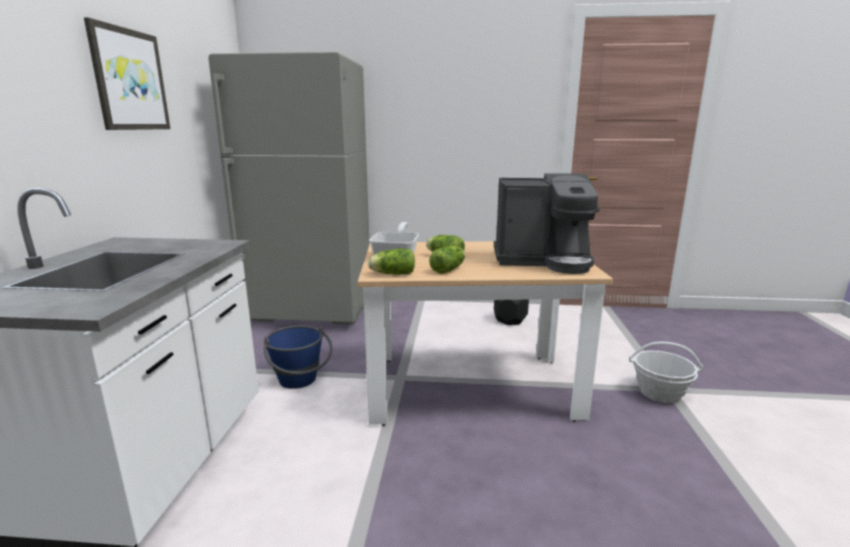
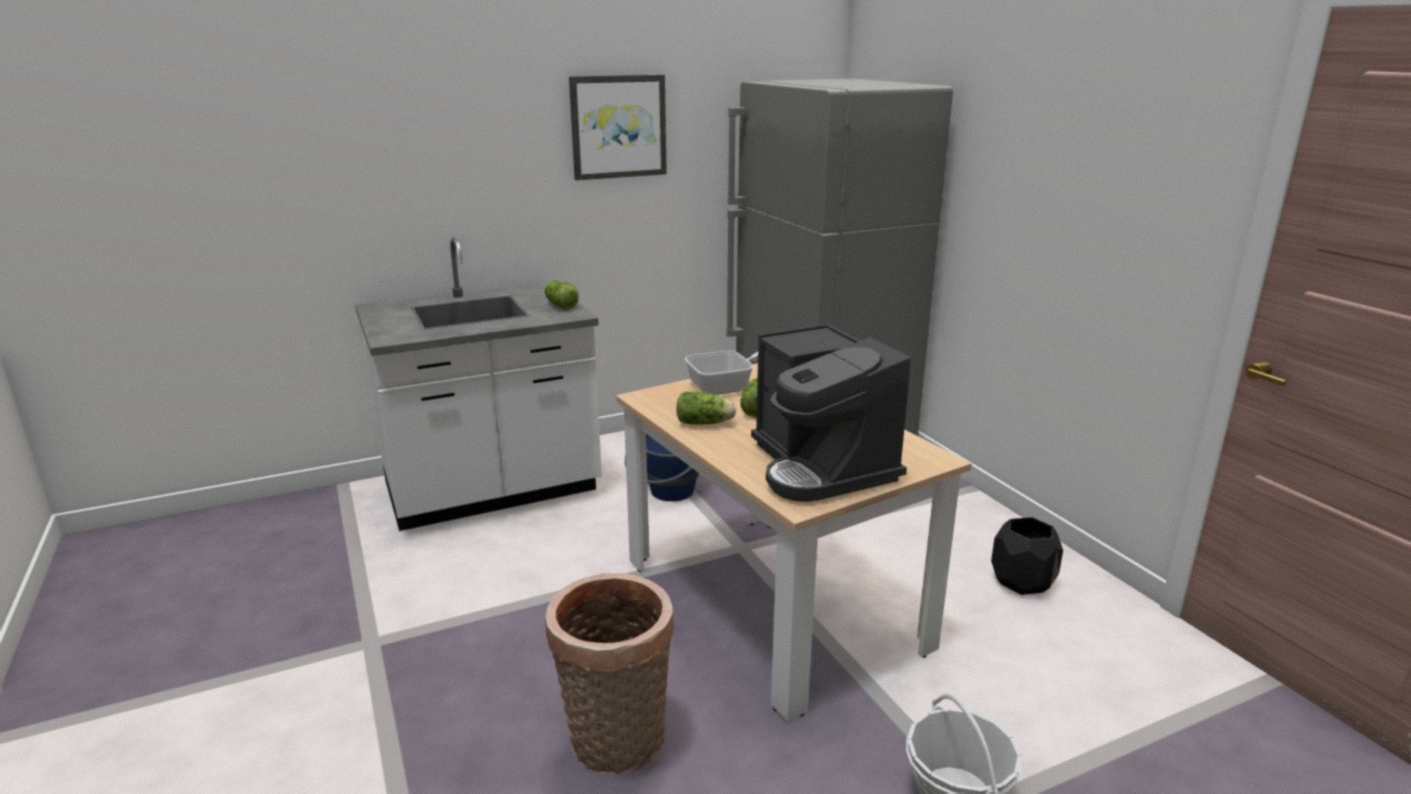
camera: 60 degrees right, 5 degrees up
lettuce [368,249,415,275] -> lettuce moved to [544,280,579,310]
none -> basket [545,573,674,774]

